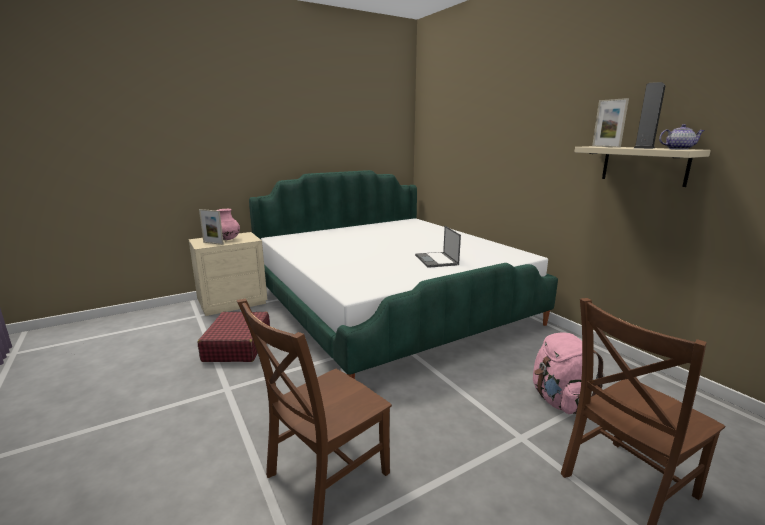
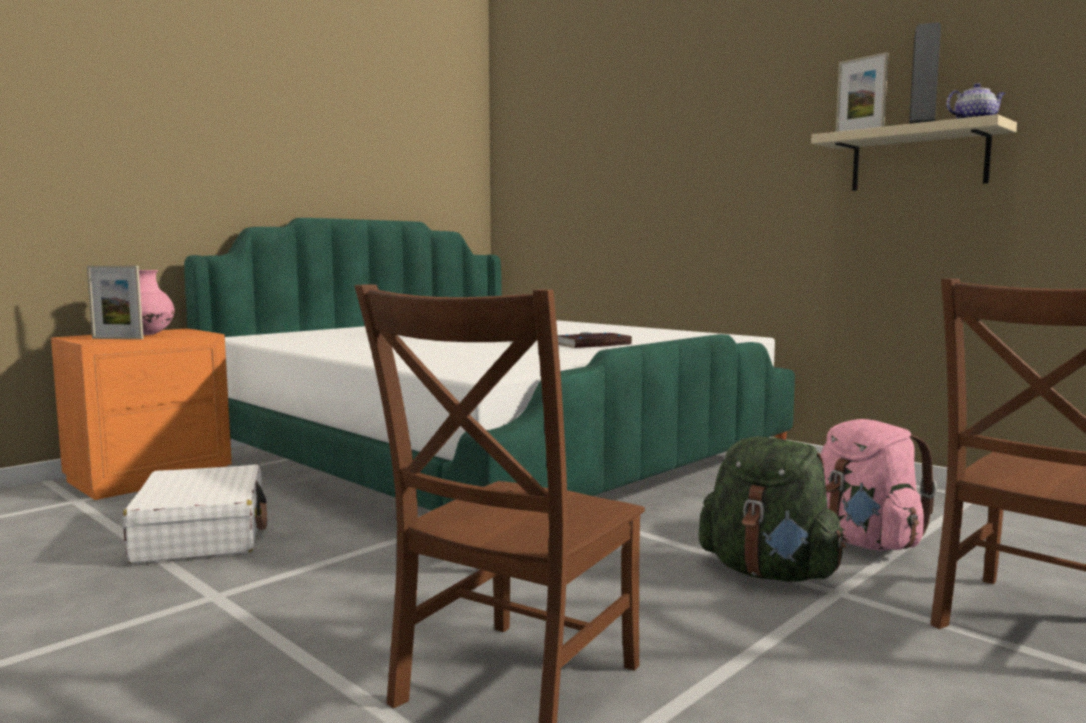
camera: 15 degrees left, 10 degrees down
beige nightstand [189,232,267,316] -> orange nightstand [51,328,232,500]
red suitcase [198,312,270,362] -> white suitcase [123,464,267,564]
laptop [415,226,461,268] -> book [558,332,632,348]
none -> green backpack [699,436,846,582]

